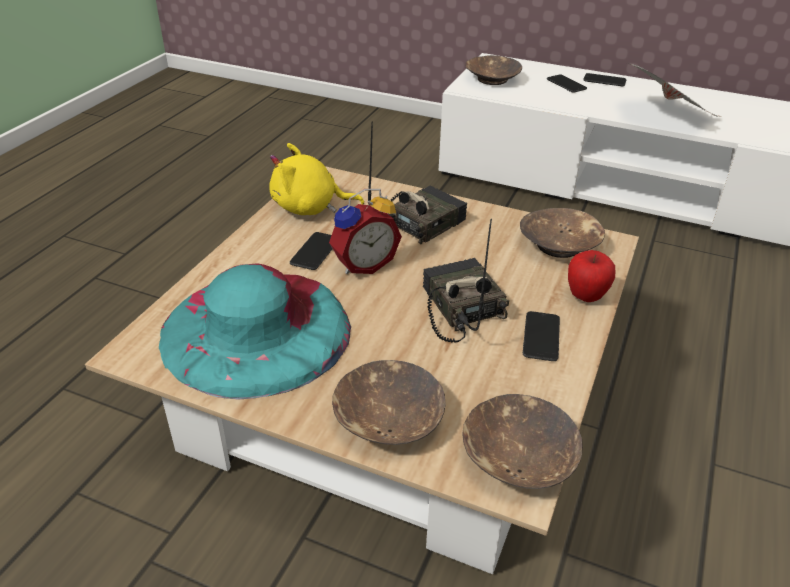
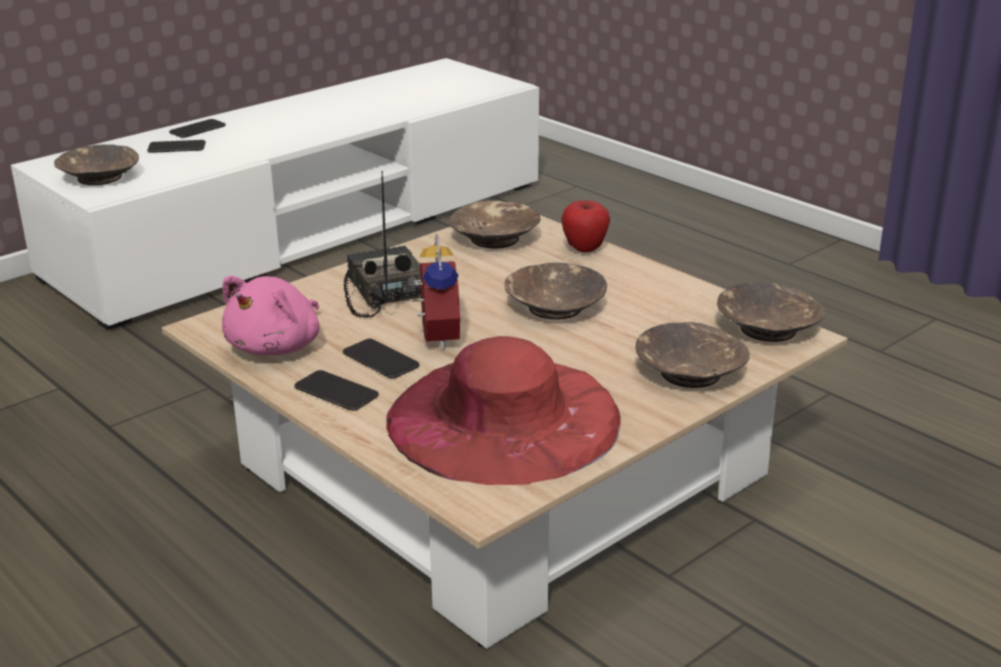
camera: 65 degrees left, 10 degrees down
turquoise hat [159,263,351,400] -> red hat [386,336,621,485]
yellow plush toy [269,143,364,215] -> pink plush toy [222,276,320,356]
radio [423,219,509,343] -> brown bowl [504,262,607,320]
phone [523,311,560,361] -> phone moved to [294,370,379,411]
newspaper [627,63,722,117] -> none

